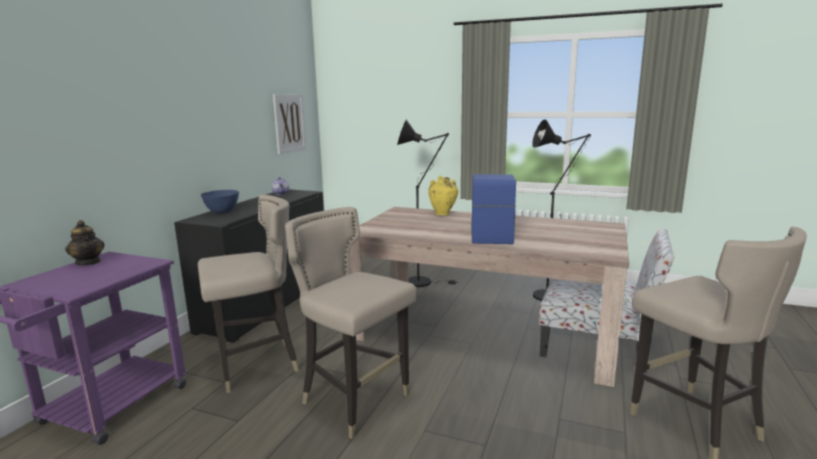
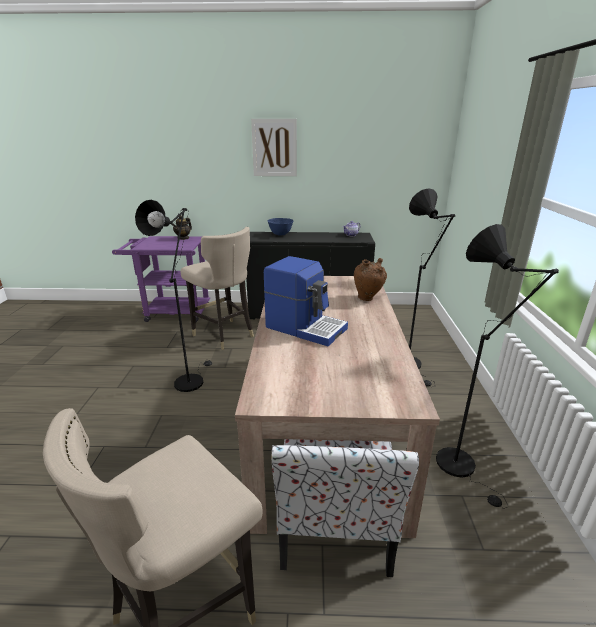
camera: 70 degrees right, 10 degrees up
picture [273,94,306,154] -> picture moved to [251,119,297,176]
beige stool [285,207,417,439] -> black floor lamp [135,200,212,392]
yellow vase [428,176,458,215] -> brown vase [354,258,387,301]
coffee machine [471,174,516,244] -> coffee machine turned 45 degrees clockwise [264,256,348,346]

